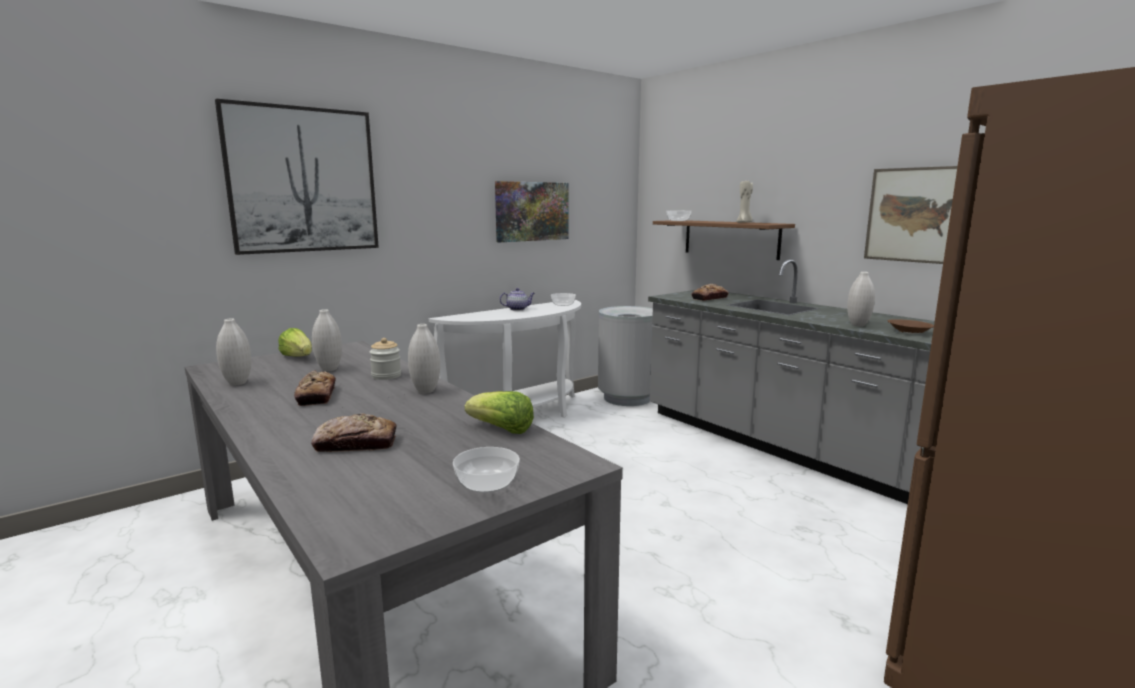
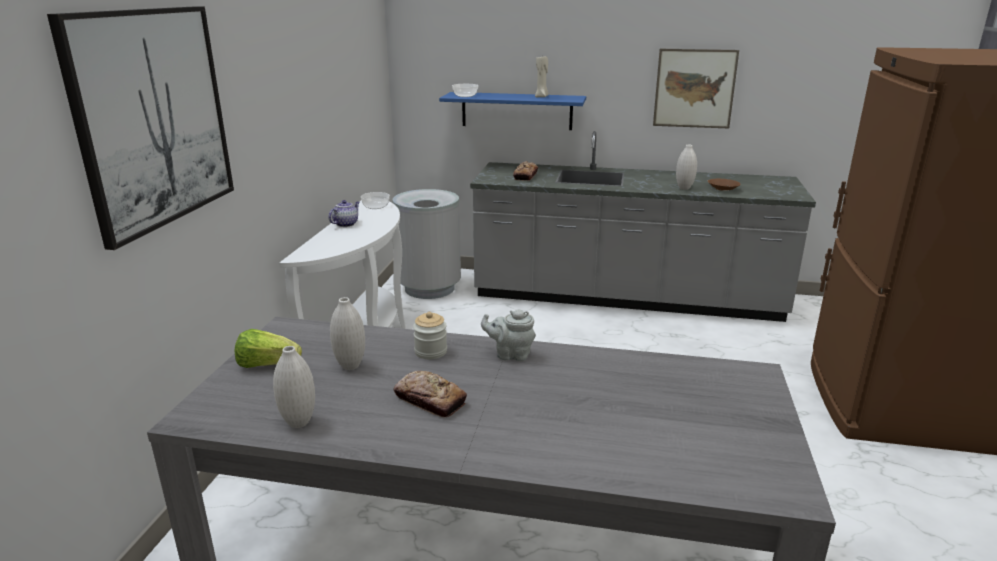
camera: 40 degrees left, 10 degrees up
bread [311,413,396,452] -> none
white vase [408,324,440,394] -> grey teapot [481,310,536,361]
bowl [453,447,520,493] -> none
lettuce [465,391,534,434] -> none
picture [495,181,568,242] -> none
brown shelf [653,220,795,260] -> blue shelf [439,92,586,130]

